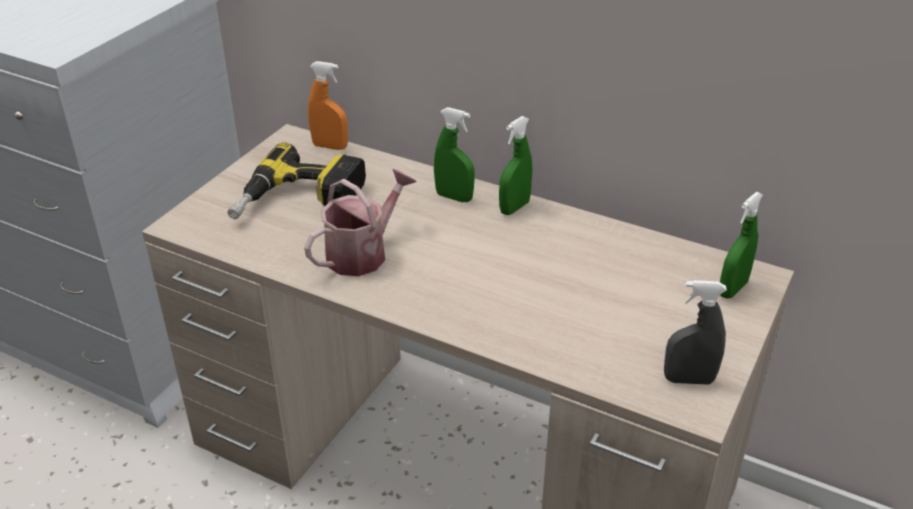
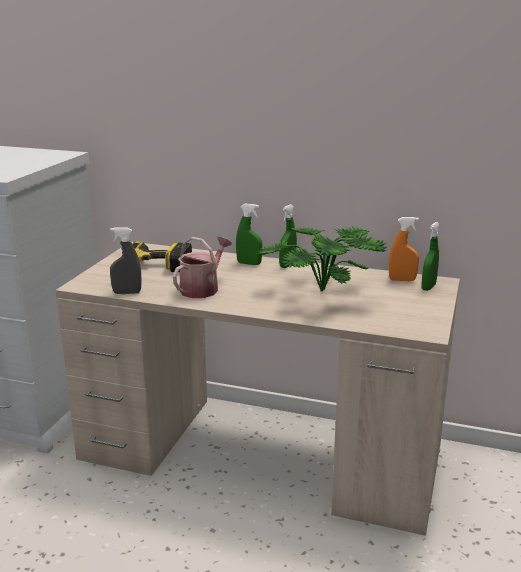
camera: 10 degrees left, 15 degrees down
orange spray bottle [308,61,348,150] -> orange spray bottle moved to [389,217,419,281]
grey spray bottle [664,280,727,385] -> grey spray bottle moved to [110,227,142,294]
none -> potted plant [256,227,387,291]

